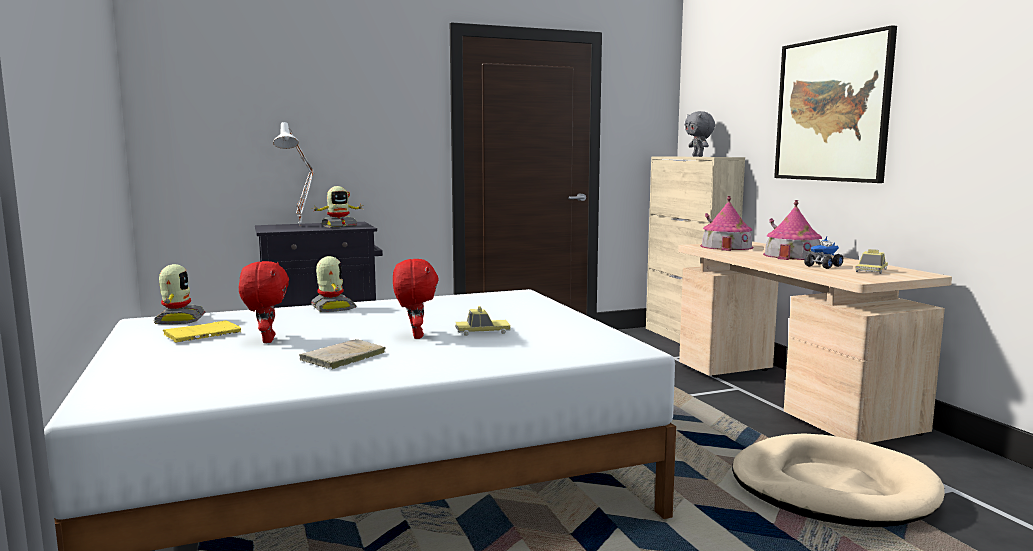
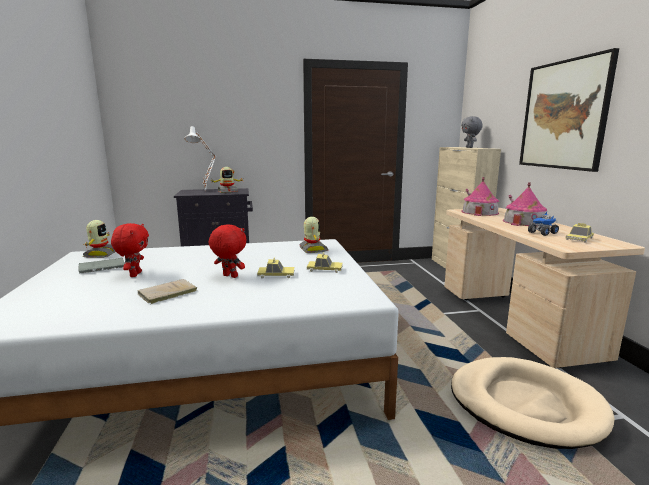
camera: 10 degrees right, 5 degrees up
yellow book [163,320,241,343] -> grey book [78,258,124,274]
toy robot [311,256,356,312] -> toy robot moved to [299,217,328,253]
red plush toy [393,259,439,339] -> red plush toy turned 60 degrees counterclockwise [209,224,246,278]
none -> toy car [307,253,343,273]

